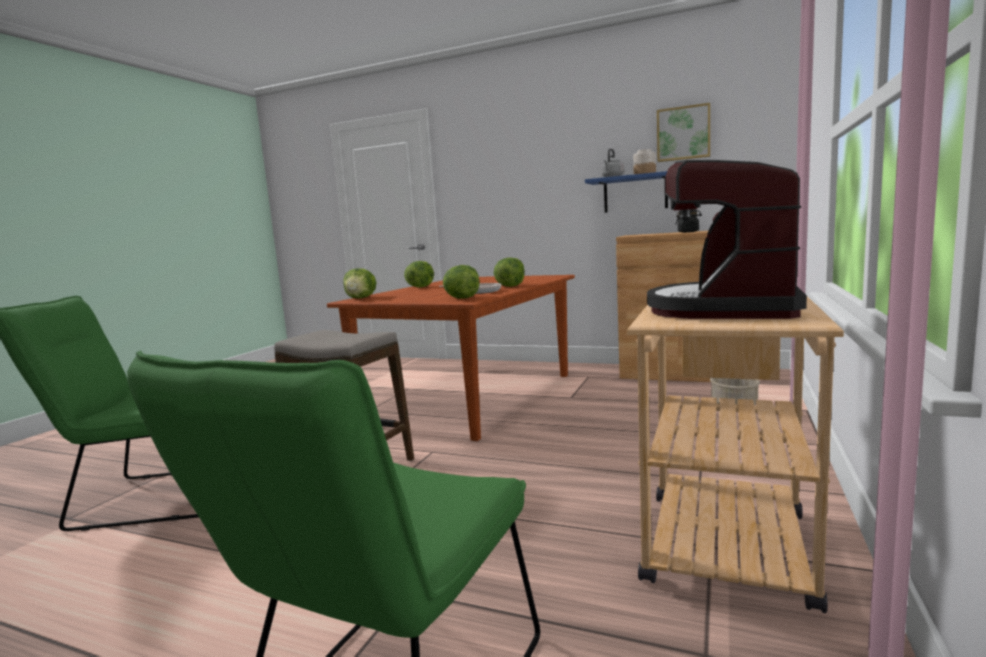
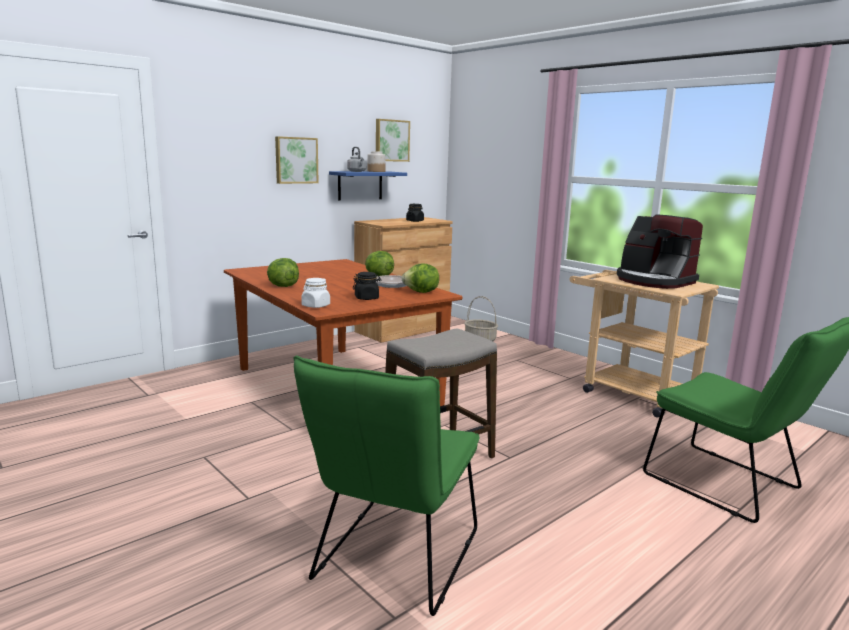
camera: 65 degrees left, 5 degrees up
lettuce [343,268,376,298] -> white jar [301,278,330,308]
none -> picture [275,136,318,184]
none -> black jar [353,272,381,300]

